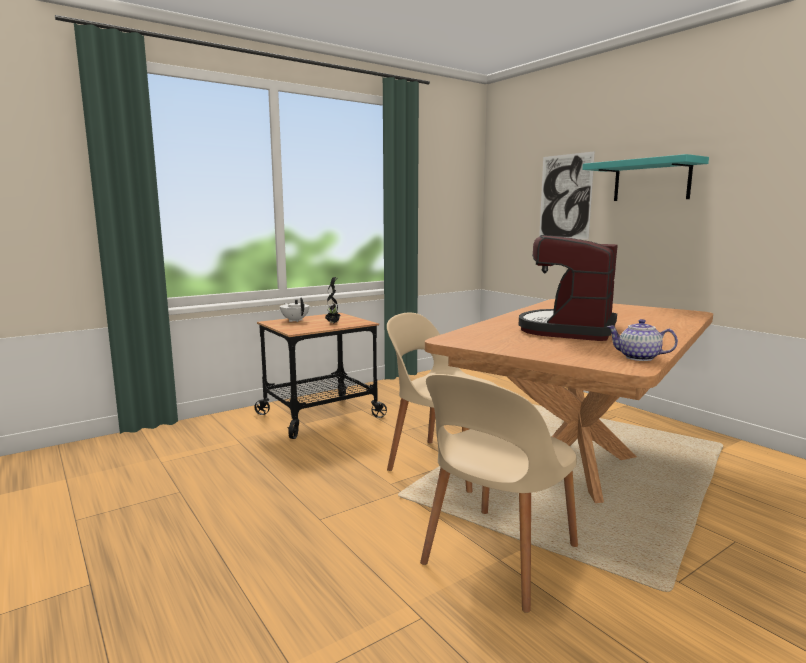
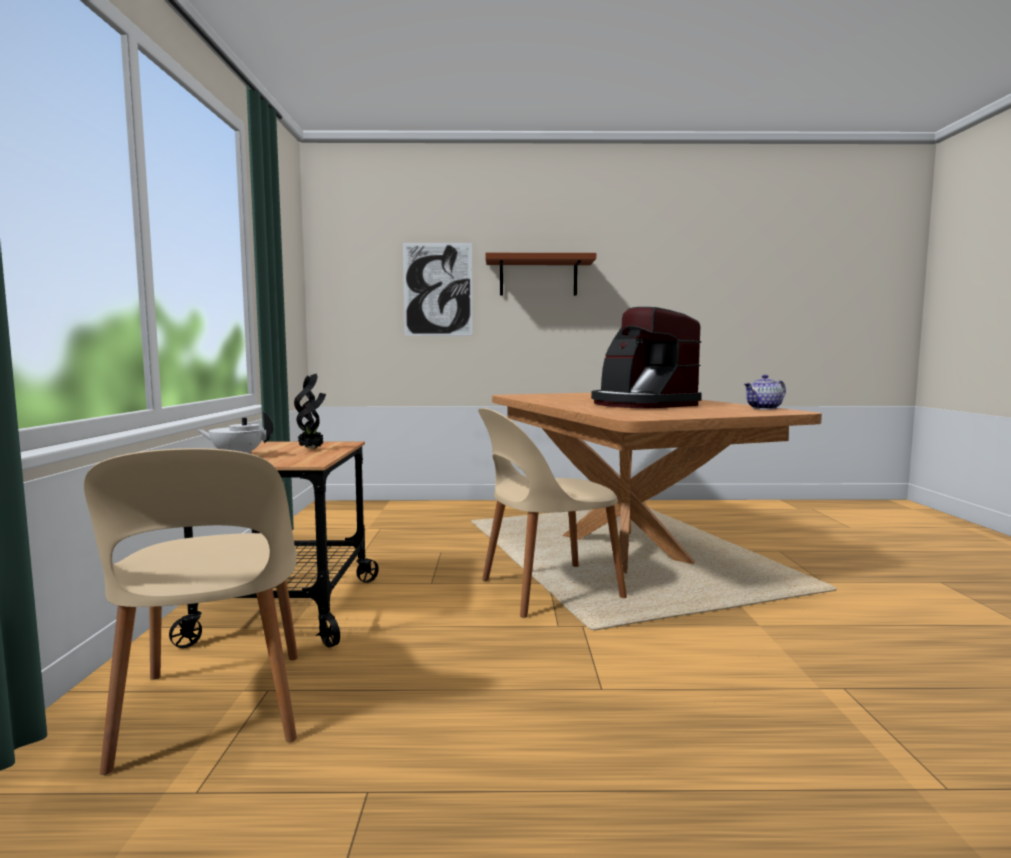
camera: 55 degrees left, 5 degrees down
beige chair [420,374,578,613] -> beige chair moved to [84,448,298,775]
turquoise shelf [582,154,709,201] -> brown shelf [485,253,596,296]

